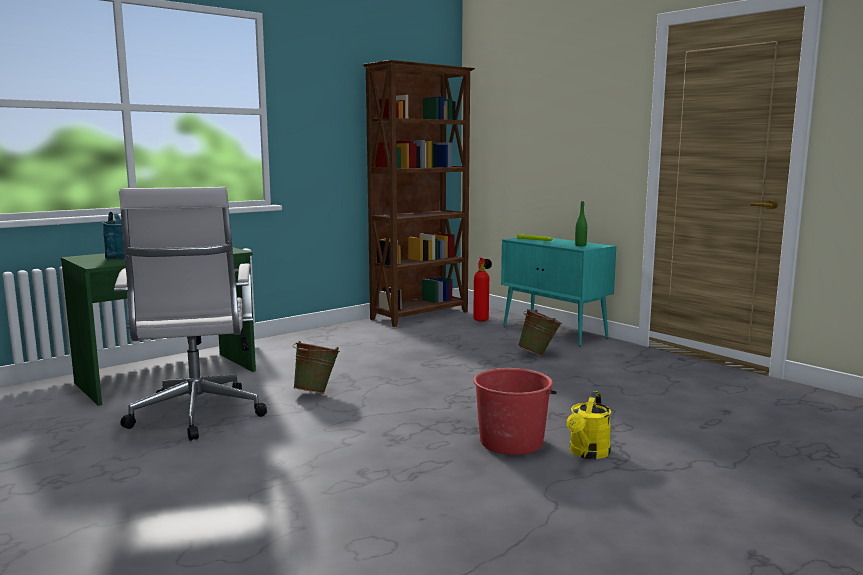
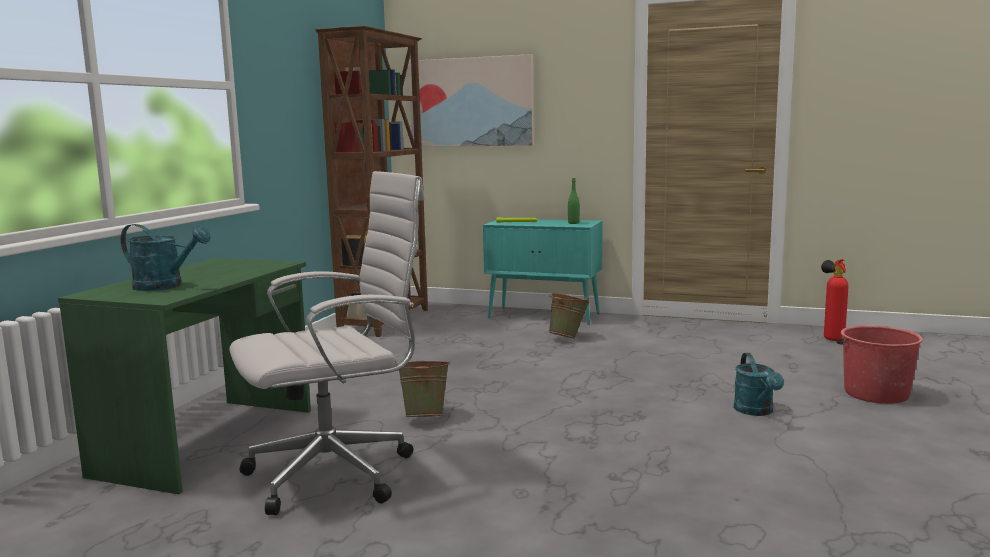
camera: 30 degrees left, 0 degrees up
white office chair [114,187,267,441] -> white office chair turned 75 degrees counterclockwise [229,171,425,515]
fire extinguisher [473,258,492,322] -> fire extinguisher moved to [821,259,849,341]
red bucket [473,368,557,455] -> red bucket moved to [837,325,923,404]
yellow watering can [566,391,611,459] -> turquoise watering can [734,353,784,416]
none -> picture [408,54,534,147]

